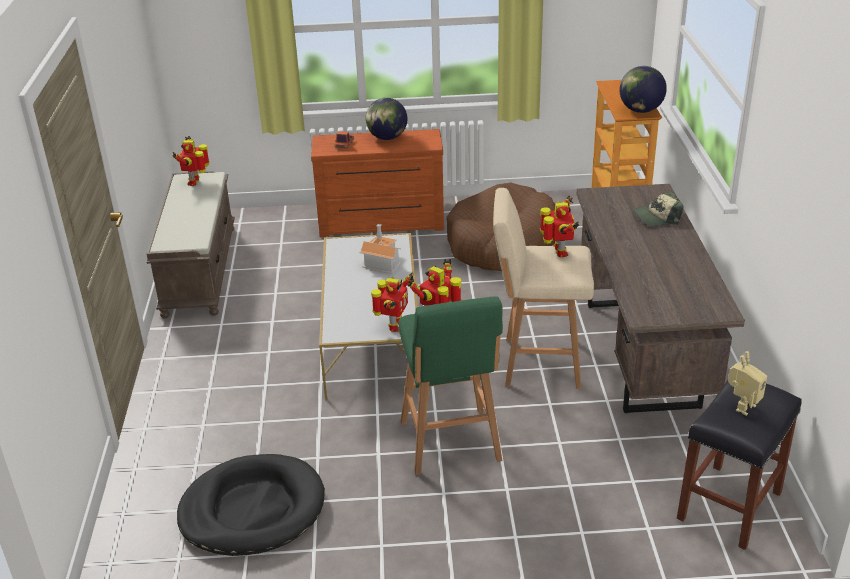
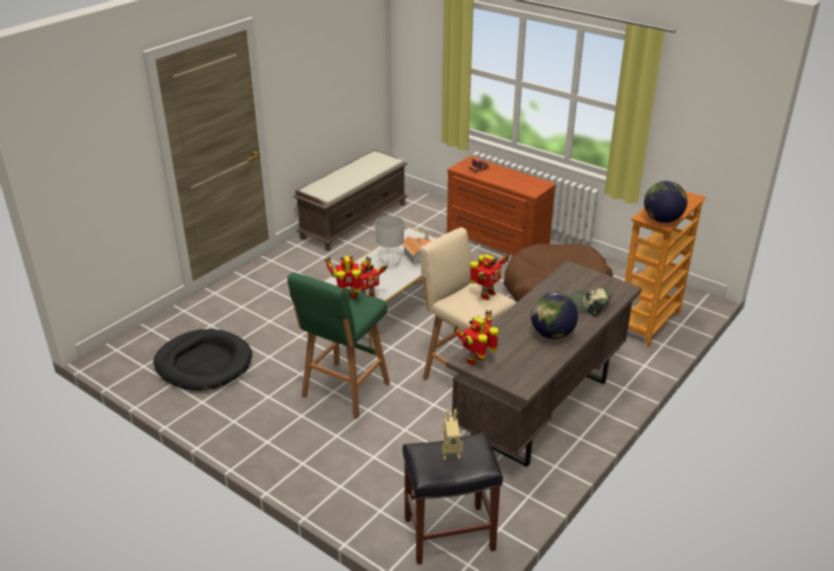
camera: 40 degrees right, 0 degrees up
toy robot [172,136,210,186] -> toy robot moved to [453,310,499,366]
globe [366,98,407,140] -> globe moved to [531,292,578,339]
none -> grey table lamp [376,215,404,269]

